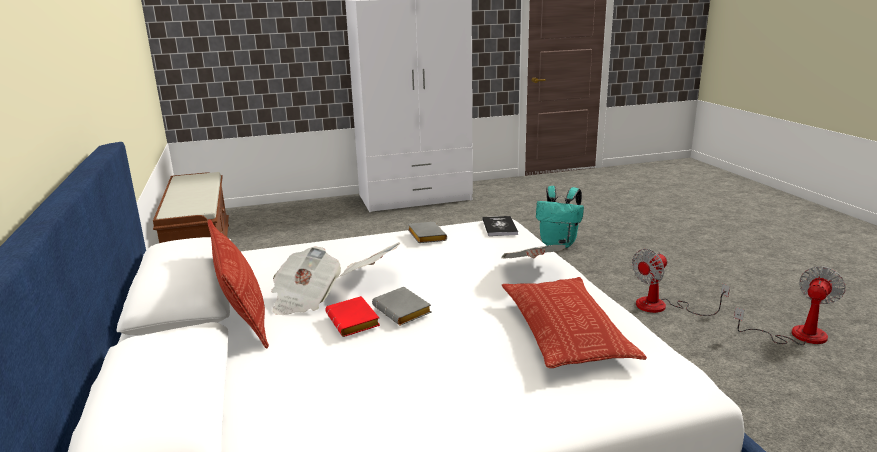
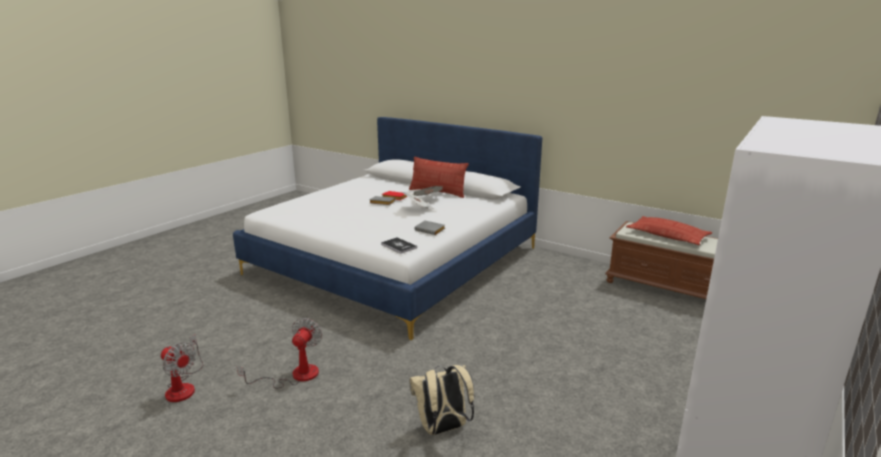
camera: 140 degrees right, 0 degrees up
newspaper [501,245,566,259] -> none
pillow [502,277,647,368] -> pillow moved to [626,216,712,245]
turquoise backpack [536,186,584,248] -> beige backpack [409,365,474,435]
fan [734,266,846,345] -> fan turned 60 degrees counterclockwise [161,335,203,402]

